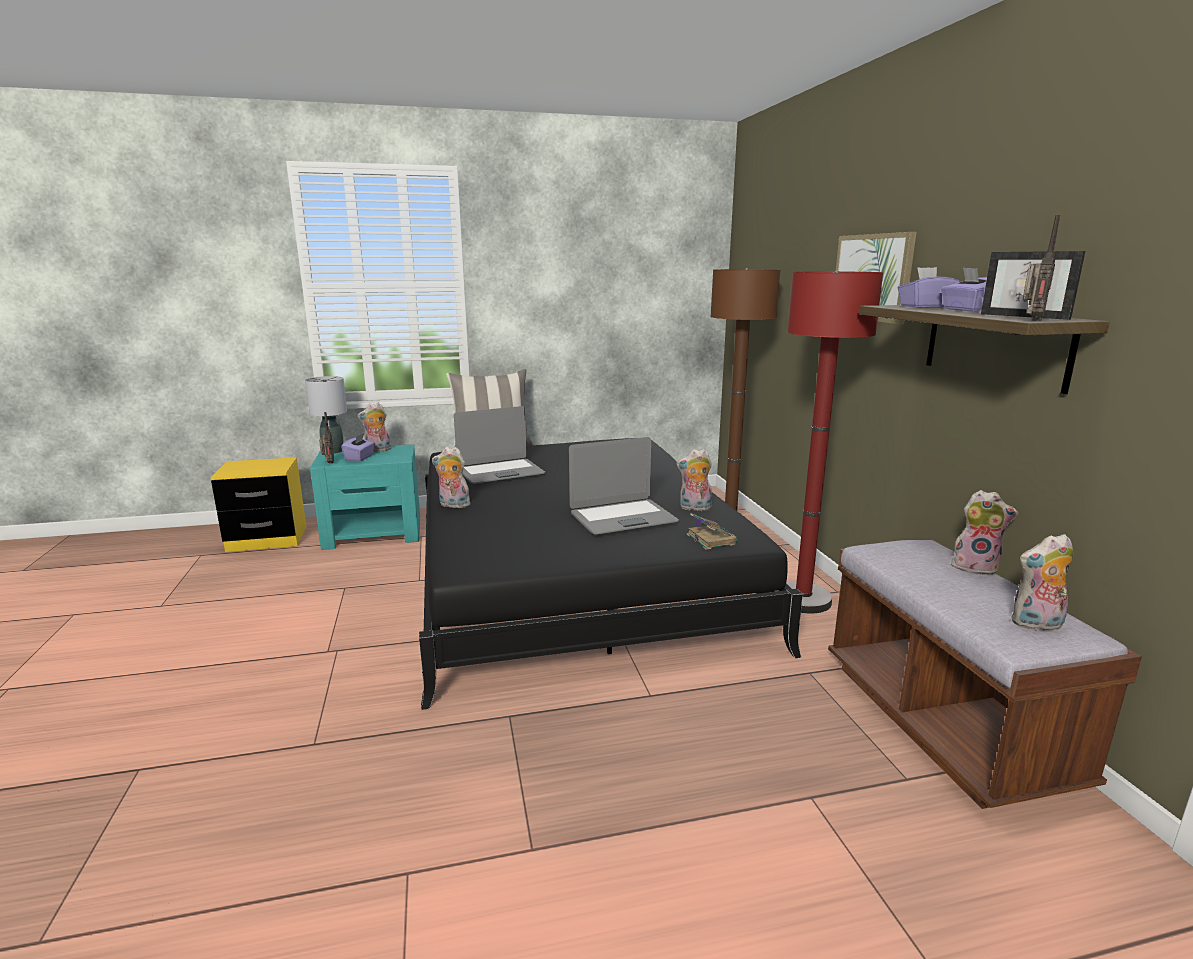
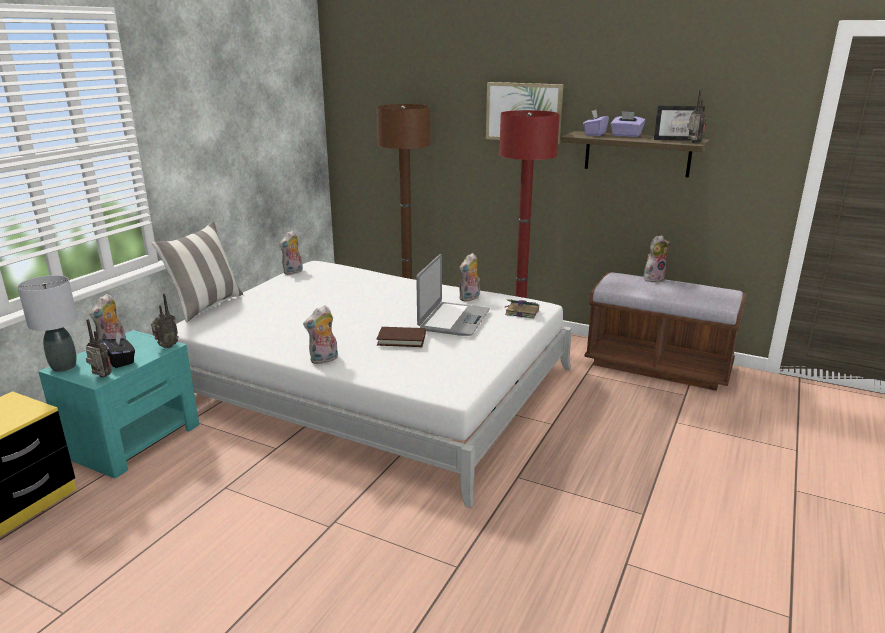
camera: 50 degrees left, 5 degrees up
purple tissue box [341,433,375,462] -> black tissue box [100,331,135,368]
black bed [419,438,803,710] -> white bed [176,261,572,508]
laptop [454,406,545,484] -> none
plush toy [1012,534,1073,631] -> plush toy moved to [279,230,303,275]
none -> radio [151,293,179,348]
none -> brown book [377,327,426,347]

